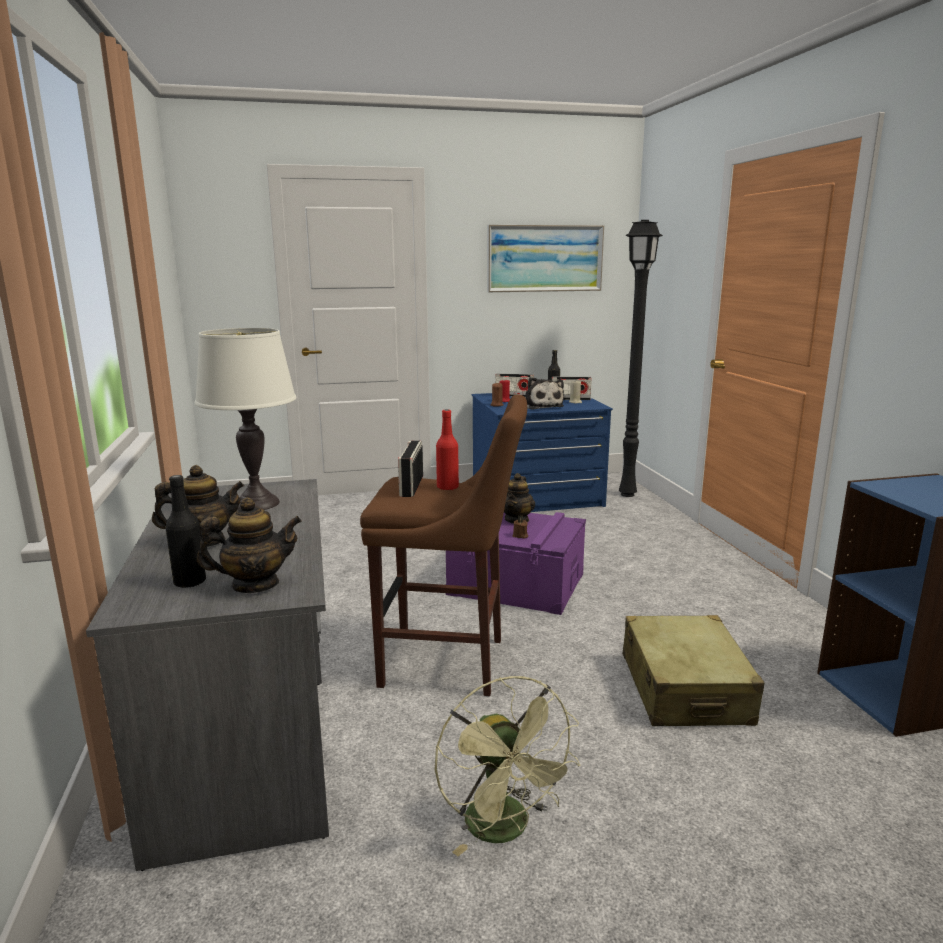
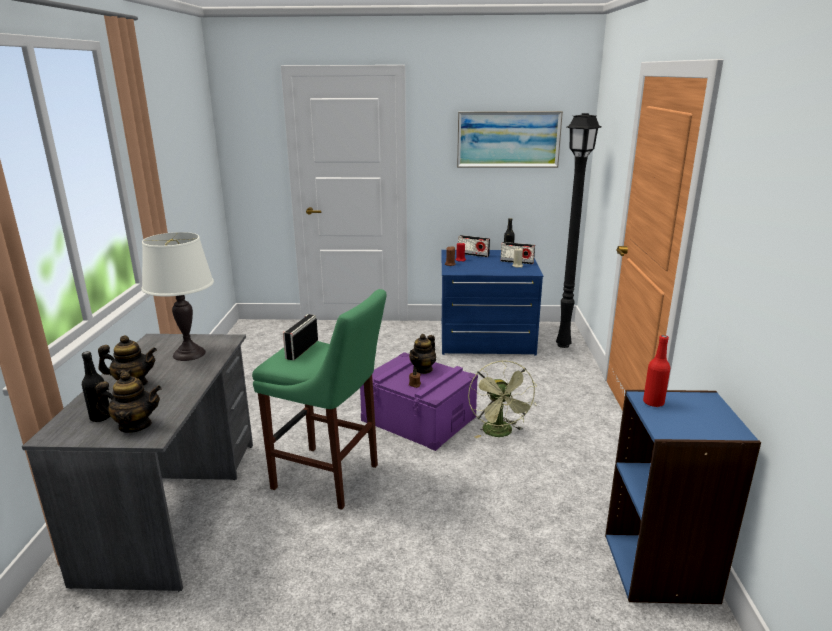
camera: 15 degrees right, 5 degrees up
brown stool [360,395,527,696] -> green stool [252,289,387,509]
green fan [435,676,580,856] -> green fan moved to [468,361,537,438]
red bottle [436,409,459,490] -> red bottle moved to [643,335,670,407]
plush toy [525,377,564,410] -> none
beige suitcase [623,615,764,726] -> none

